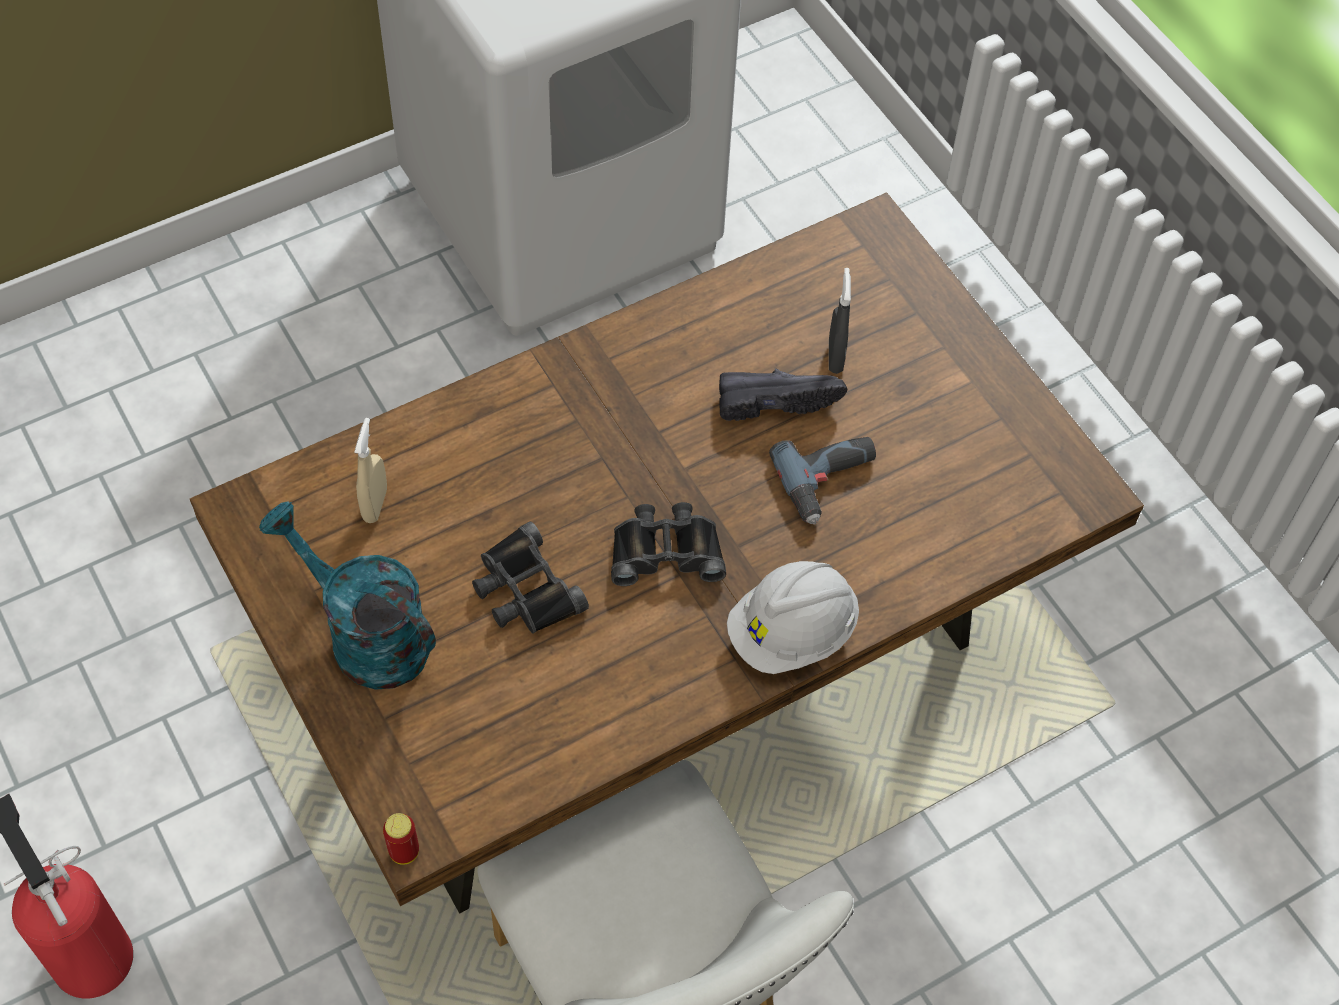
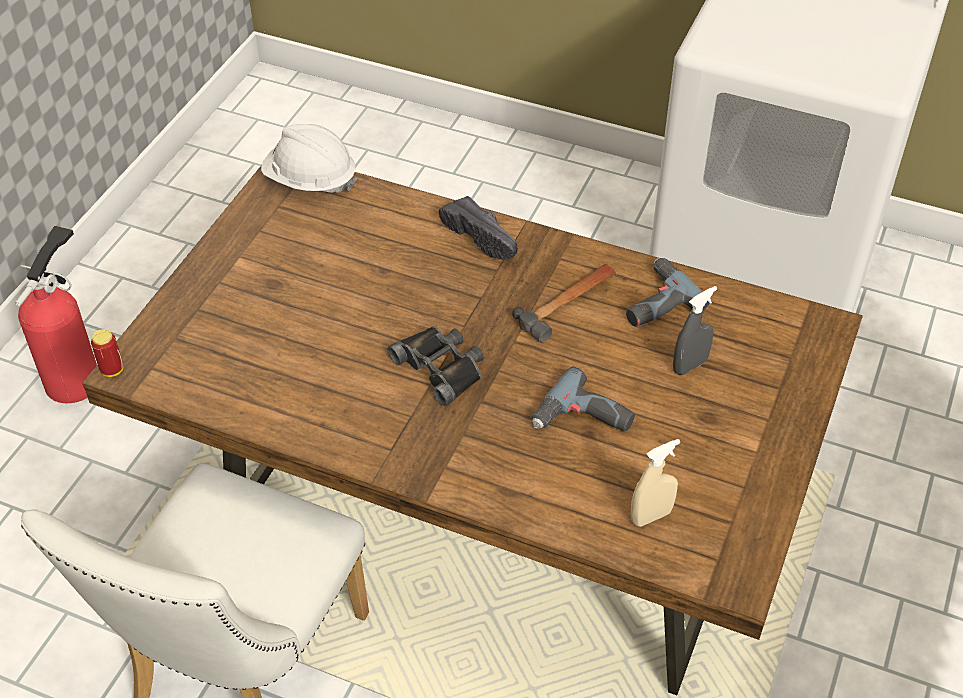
camera: 55 degrees right, 10 degrees down
turquoise watering can [259,501,436,690] -> none
beige spray bottle [354,418,387,523] -> beige spray bottle moved to [631,439,680,527]
black binoculars [472,521,589,634] -> none
black shoe [719,369,847,421] -> black shoe moved to [439,196,518,260]
white hard hat [727,561,859,674] -> white hard hat moved to [261,124,357,193]
none -> hammer [512,264,616,343]
none -> power drill [626,258,709,327]

